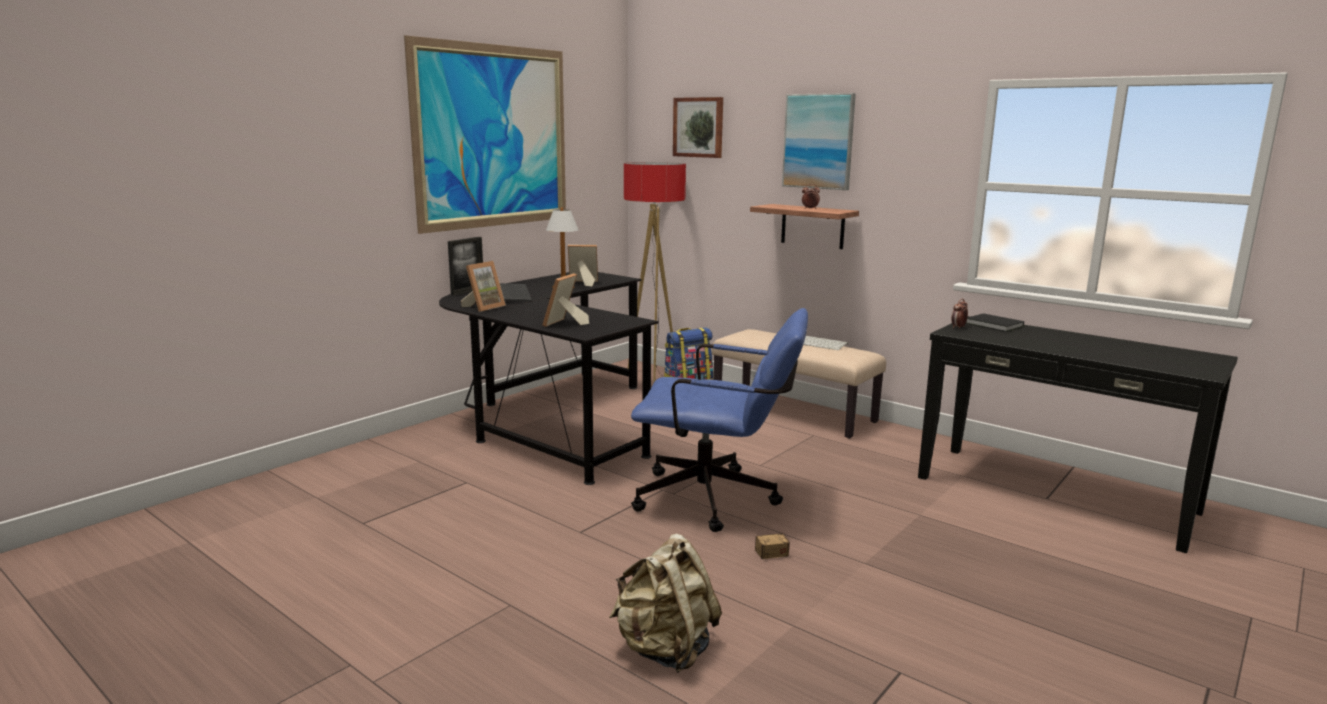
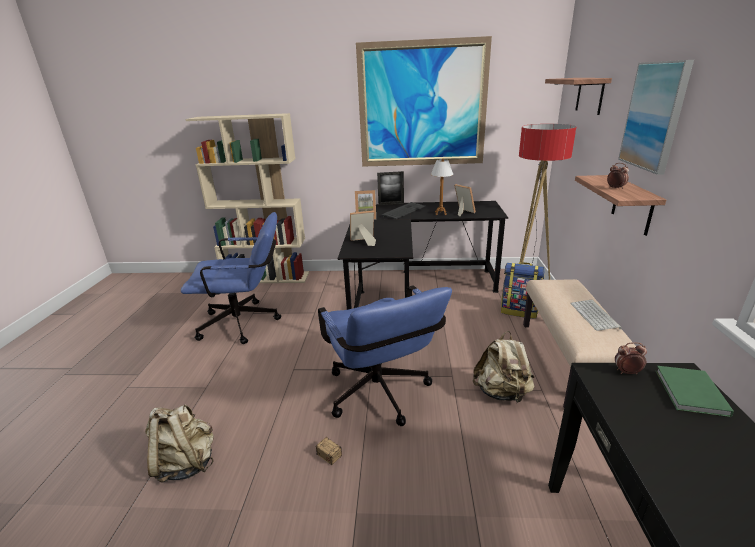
camera: 55 degrees right, 10 degrees up
picture [673,97,723,158] -> shelf [545,78,612,115]
black book [966,313,1024,332] -> green book [656,366,734,417]
none -> blue office chair [181,212,281,344]
none -> beige bookcase [185,113,309,283]
none -> beige backpack [473,331,535,403]

